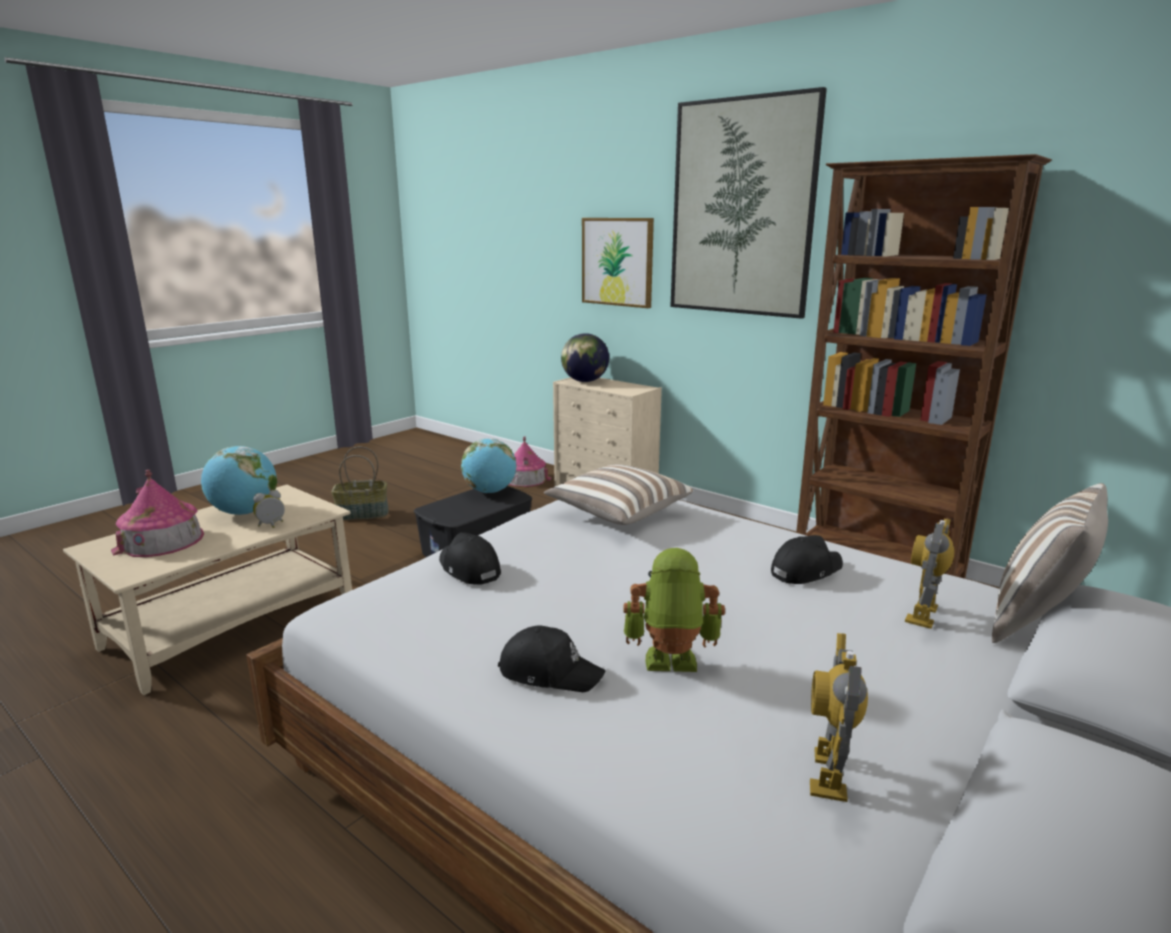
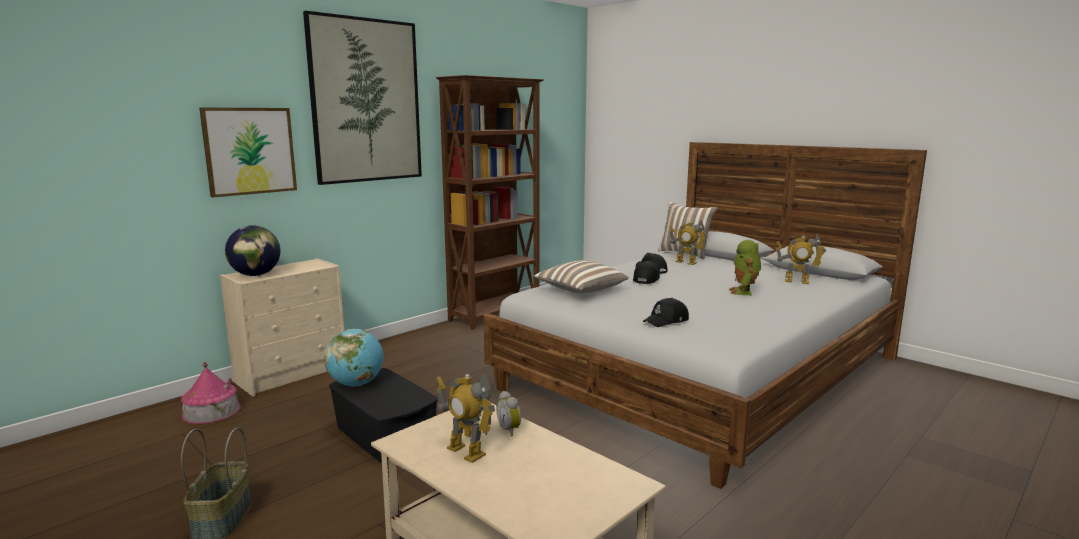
camera: 85 degrees left, 5 degrees down
toy house [111,470,204,557] -> none
globe [201,446,277,515] -> toy robot [436,374,495,463]
black cap [498,626,605,692] -> black cap moved to [633,261,660,284]

